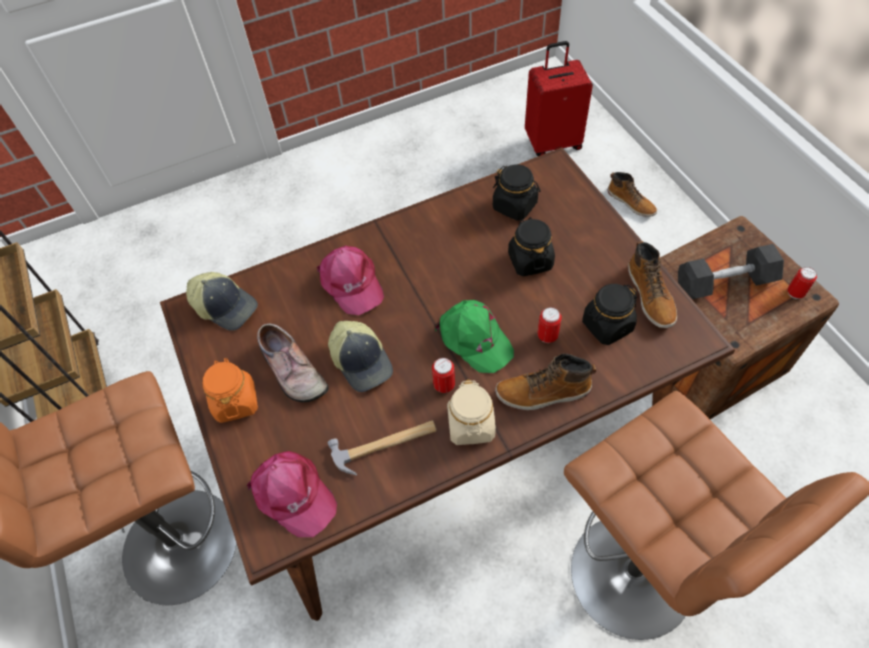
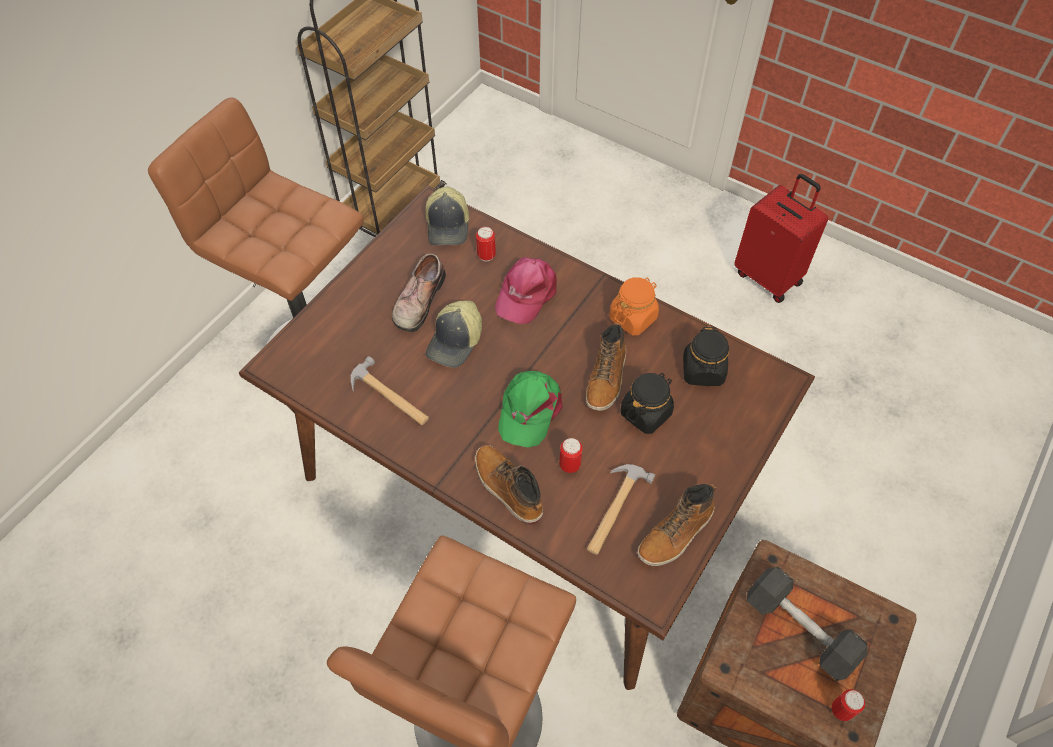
camera: 55 degrees right, 0 degrees up
orange jar [203,358,258,423] -> orange jar moved to [609,277,659,335]
pink cap [246,451,337,537] -> none
can [432,358,455,393] -> can moved to [476,227,496,261]
beige jar [447,379,496,445] -> none
red suitcase [525,41,593,156] -> red suitcase moved to [734,174,828,303]
black jar [582,284,637,345] -> hammer [587,464,655,555]
boot [608,172,657,217] -> boot moved to [586,323,626,411]

